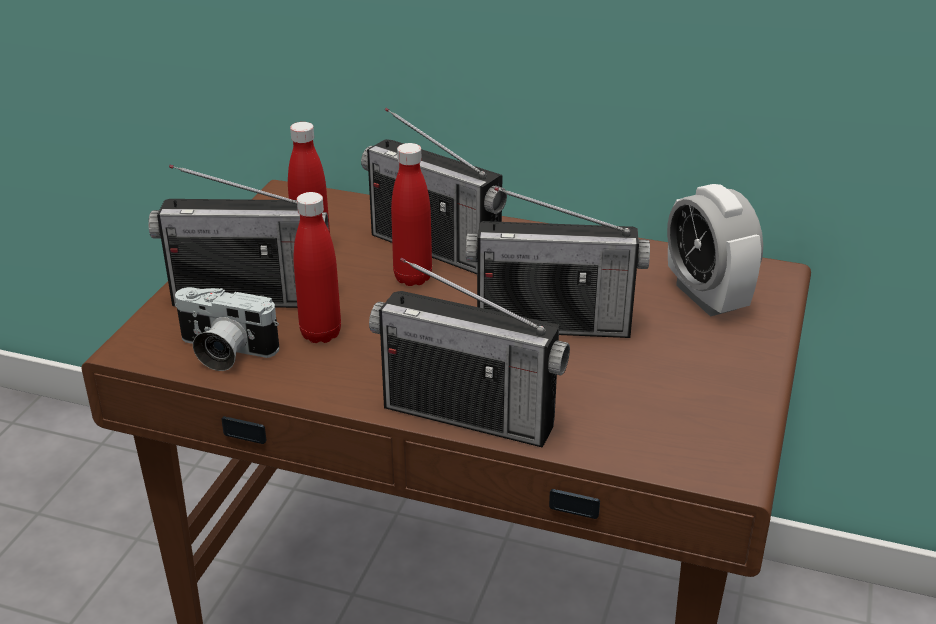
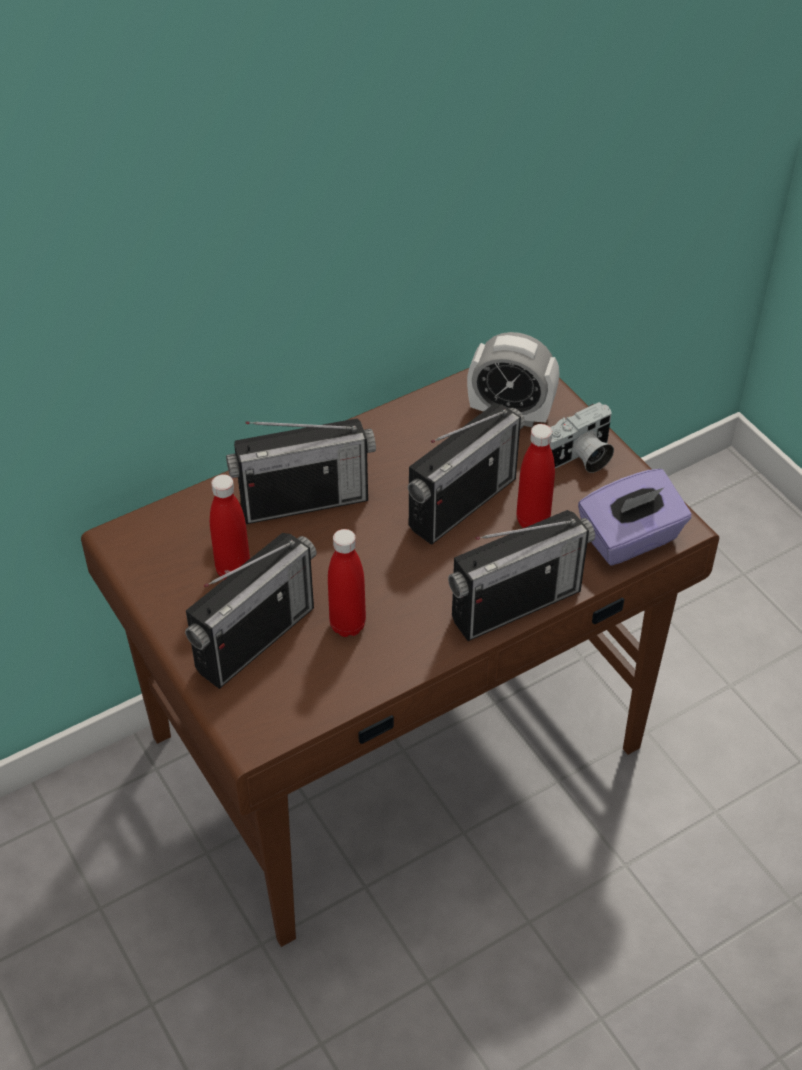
camera: 50 degrees left, 15 degrees up
camera [175,287,279,371] -> camera moved to [550,402,614,473]
red bottle [391,143,432,286] -> red bottle moved to [516,424,555,528]
none -> purple tissue box [578,469,691,566]

